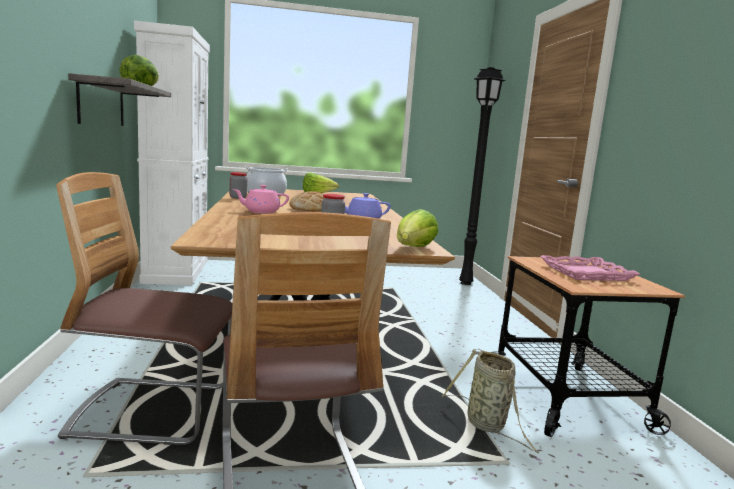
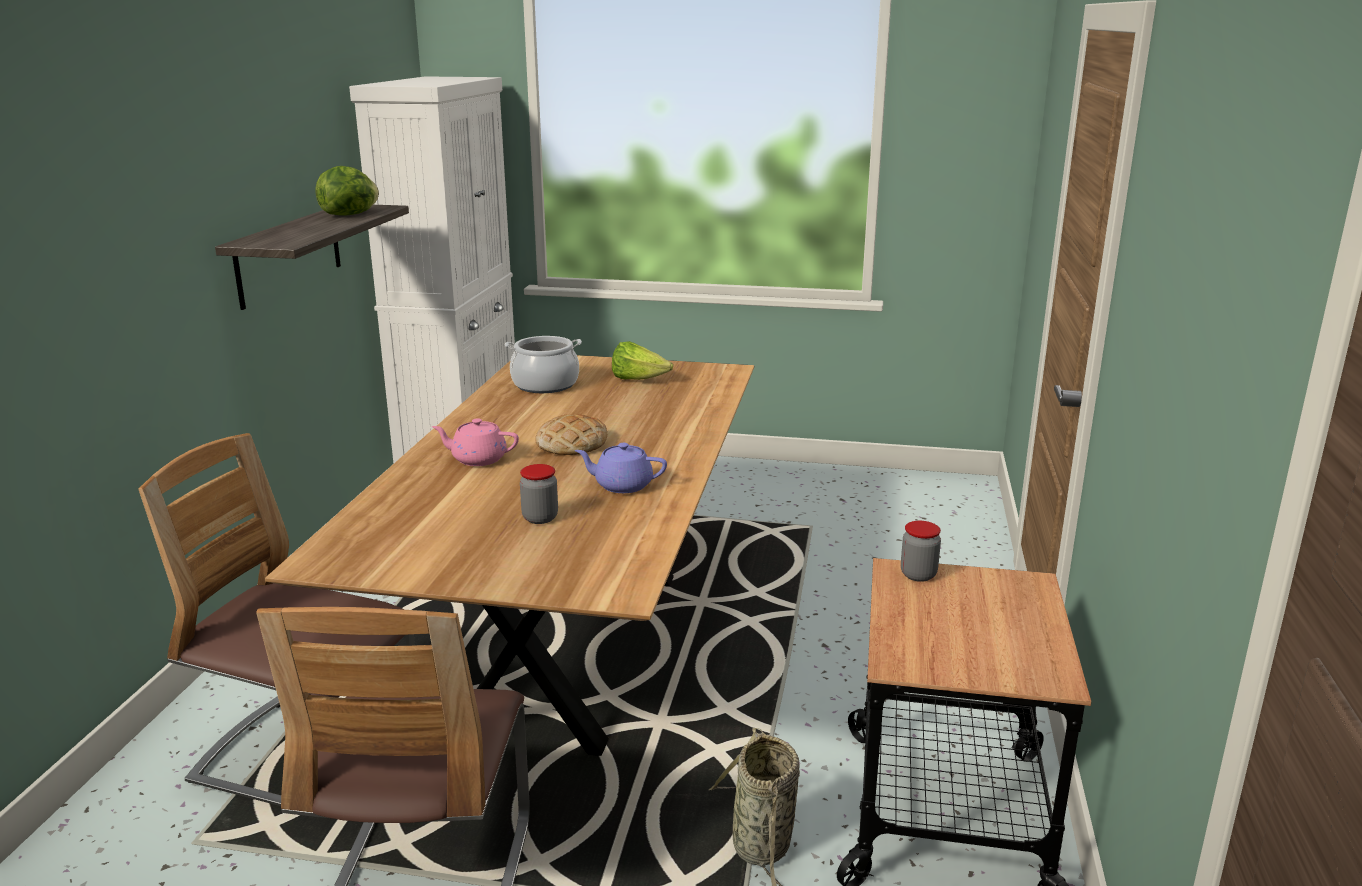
camera: 20 degrees right, 10 degrees up
jar [229,172,248,199] -> jar moved to [901,521,941,582]
lettuce [397,209,439,247] -> none
black floor lamp [459,67,506,285] -> none
pink tray [540,255,640,281] -> none

